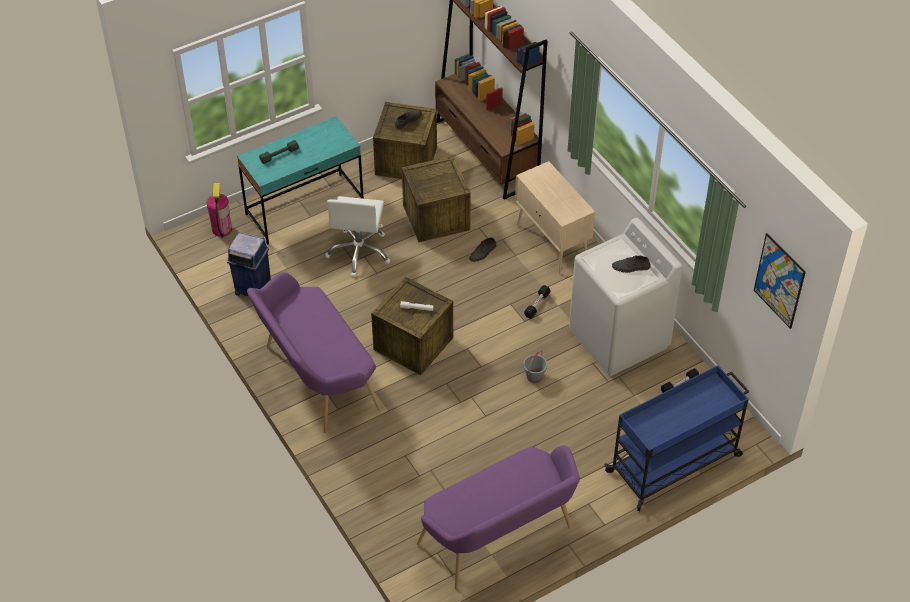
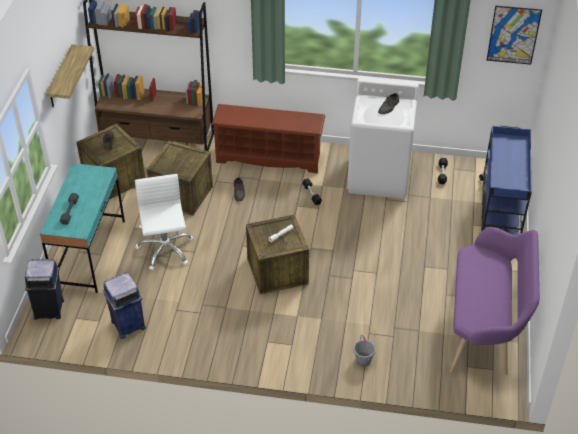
camera: 50 degrees left, 5 degrees down
fire extinguisher [207,183,232,238] -> blue trash can [25,259,64,320]
purple bench [247,272,381,433] -> none
white office chair [325,196,391,277] -> white office chair turned 150 degrees counterclockwise [135,174,194,270]
beige cabinet [515,161,595,274] -> brown shoe rack [211,104,325,174]
grey bucket [523,350,547,383] -> grey bucket moved to [353,335,376,366]
none -> shelf [46,44,94,107]

